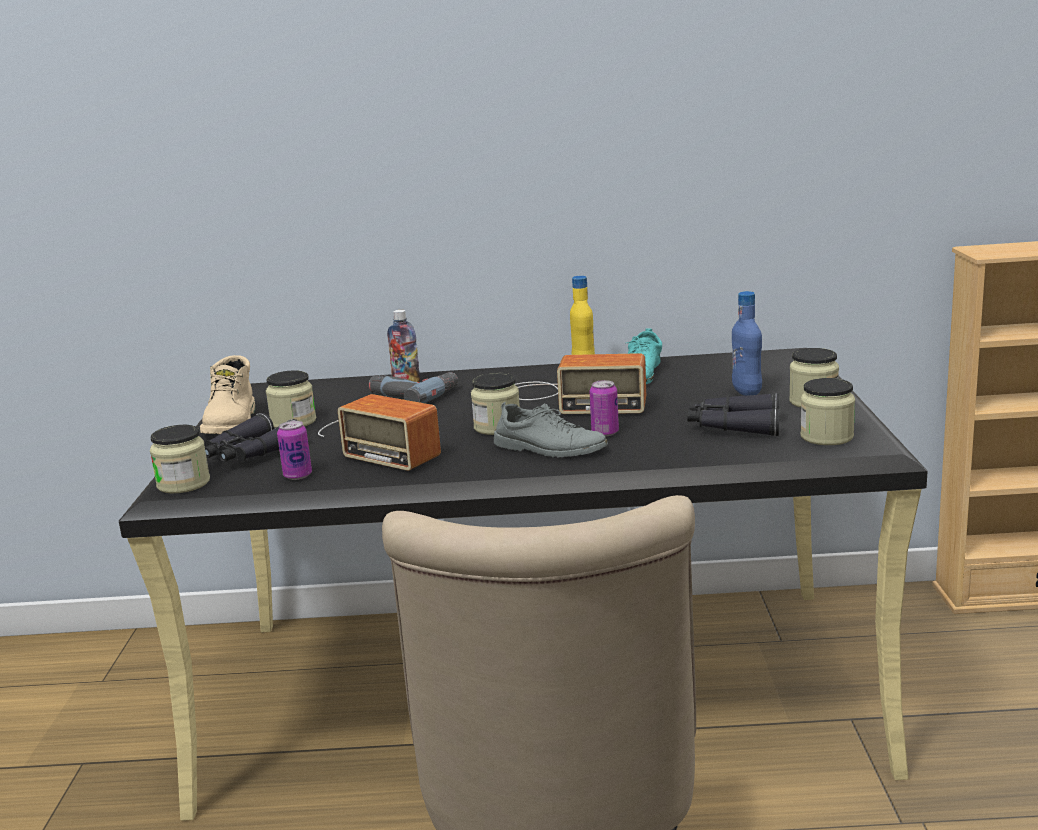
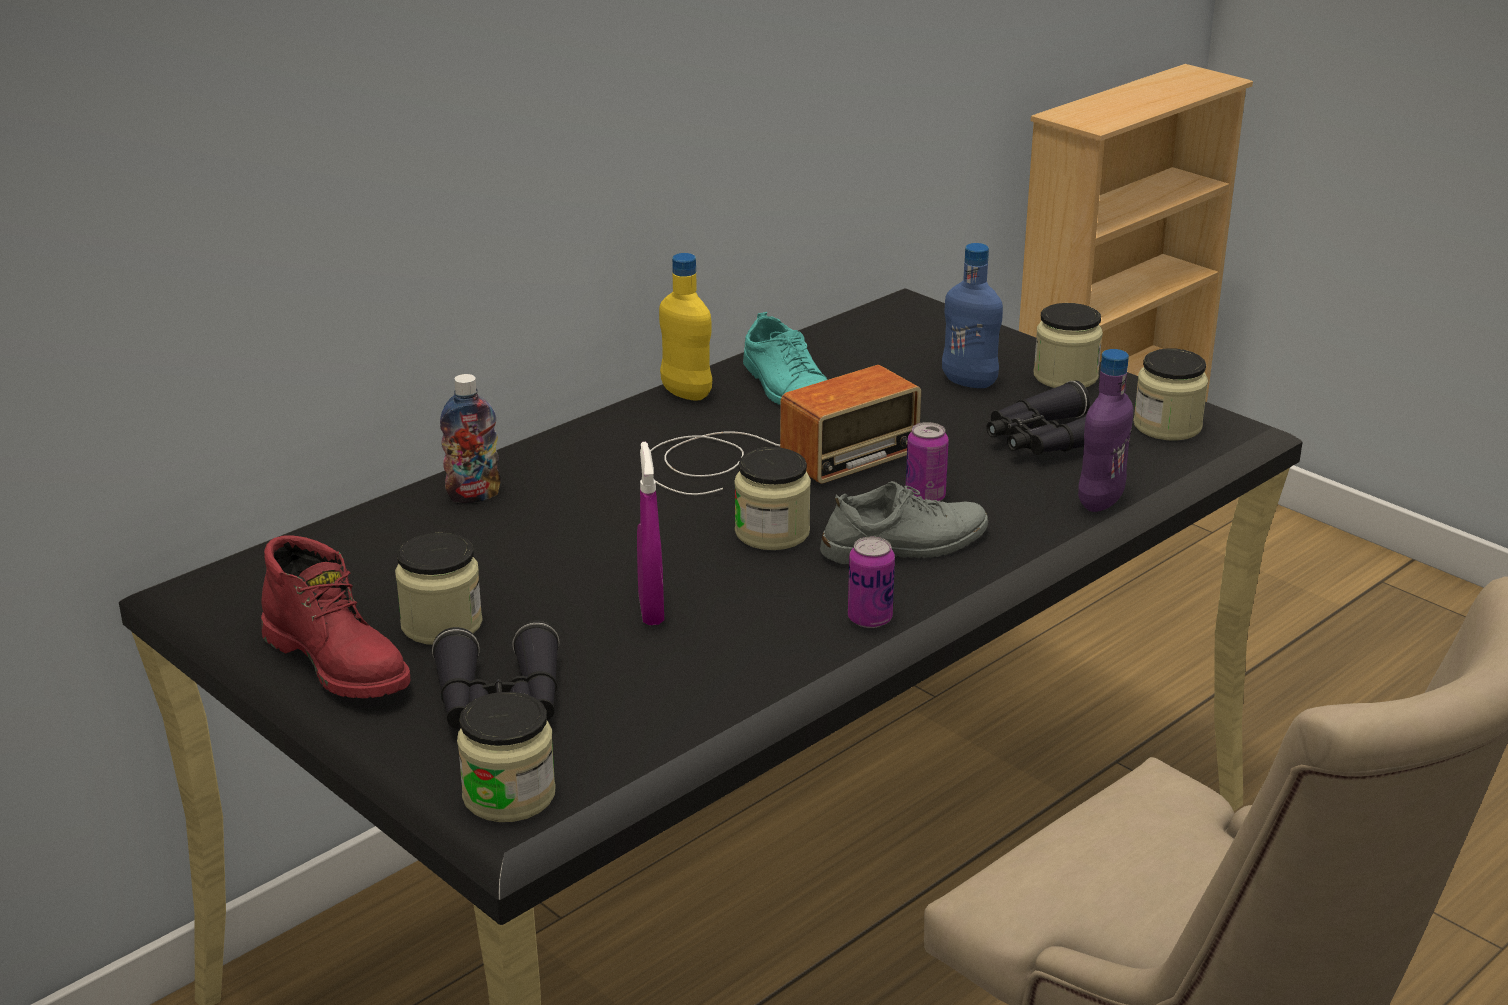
camera: 45 degrees left, 10 degrees up
beige boot [200,355,255,434] -> red boot [261,535,411,698]
can [277,421,312,480] -> can moved to [848,537,895,628]
radio [318,394,441,471] -> purple spray bottle [637,442,664,625]
power drill [369,372,458,403] -> none
none -> purple bottle [1078,349,1133,512]

